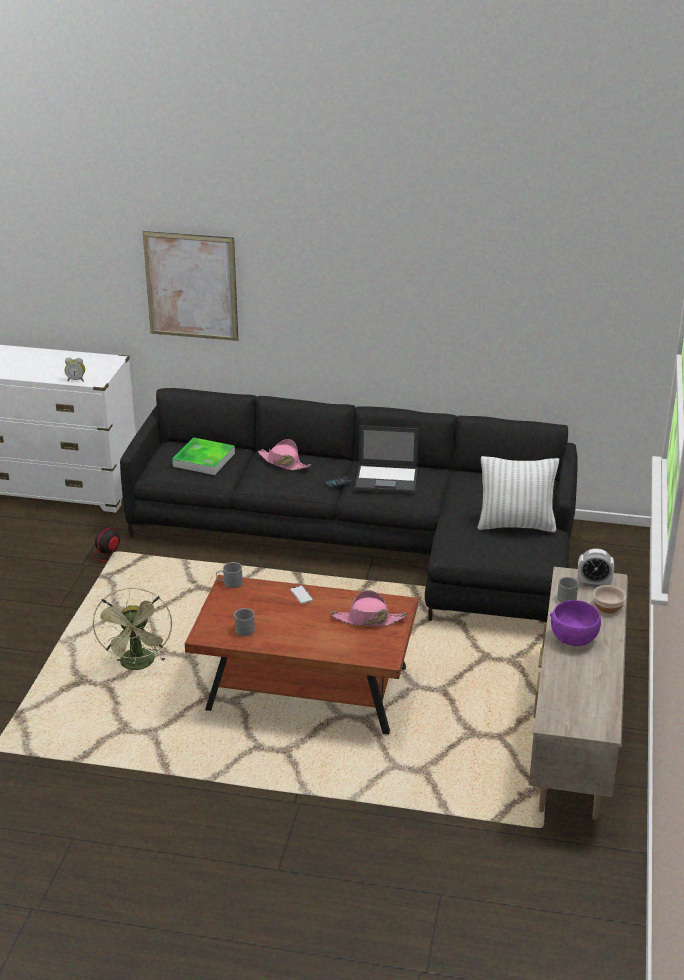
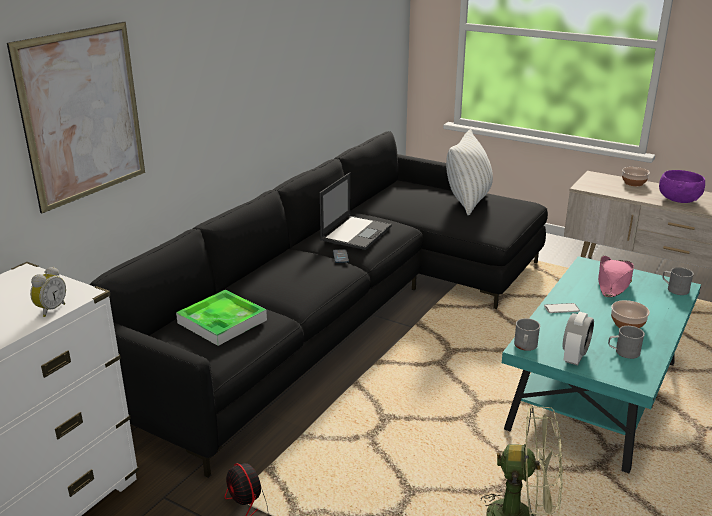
camera: 70 degrees left, 5 degrees down
brown coffee table [185,575,418,735] -> turquoise coffee table [502,256,701,473]
pink hat [258,439,311,471] -> none
grey mug [557,577,579,603] -> grey mug moved to [662,267,694,295]
alarm clock [578,548,614,587] -> alarm clock moved to [563,312,594,366]
none -> bowl [611,300,650,328]

